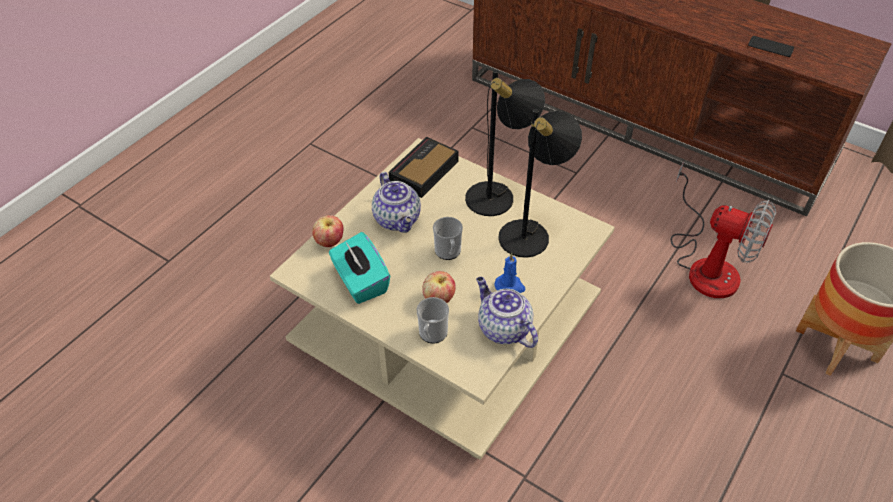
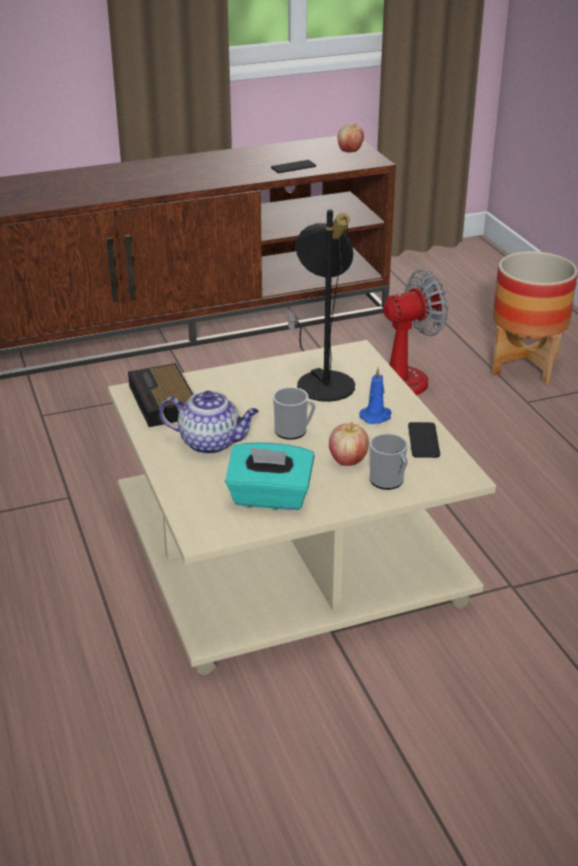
camera: 55 degrees left, 15 degrees down
apple [312,215,344,247] -> apple moved to [338,123,364,152]
black table lamp [465,70,545,216] -> none
teapot [476,277,538,348] -> phone [408,422,440,458]

